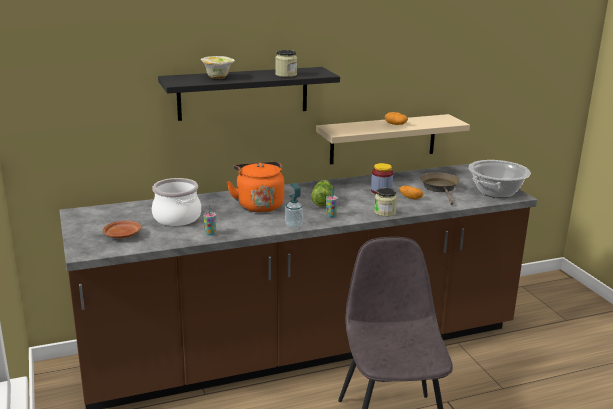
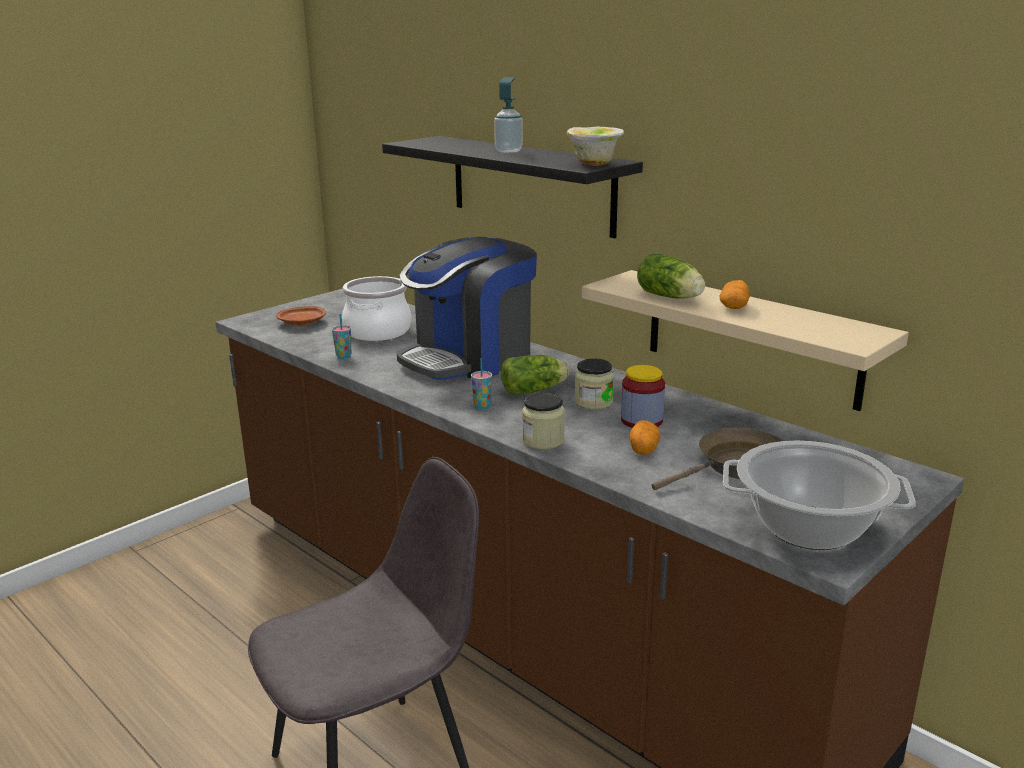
camera: 65 degrees right, 0 degrees up
bowl [201,56,235,79] -> bowl moved to [567,127,624,166]
orange kettle [227,162,284,213] -> coffee machine [397,237,537,380]
jar [275,50,297,77] -> jar moved to [574,358,614,410]
soap dispenser [285,183,303,228] -> soap dispenser moved to [494,77,523,153]
none -> lettuce [637,253,705,299]

